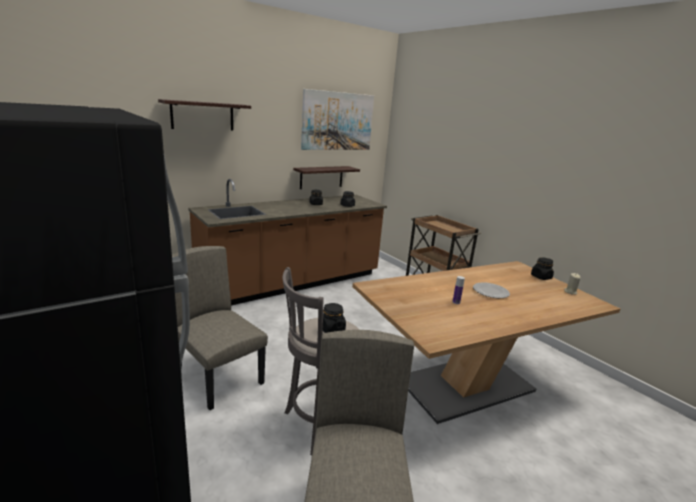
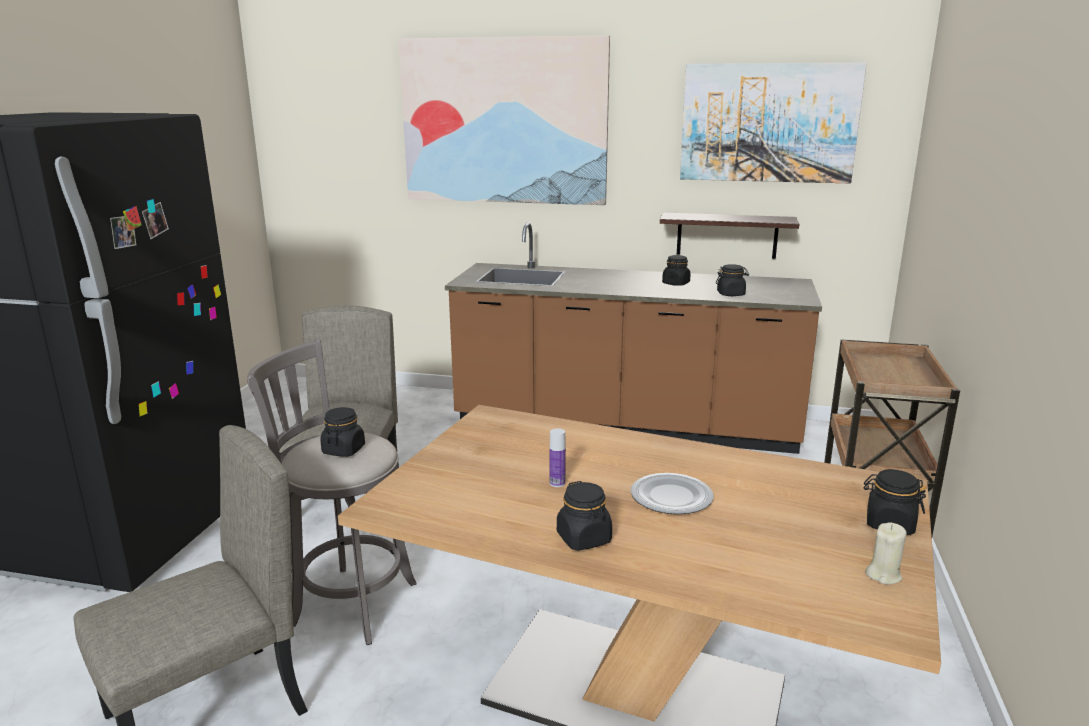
camera: 50 degrees right, 0 degrees up
shelf [158,99,251,131] -> picture [398,35,610,205]
none -> black jar [557,481,612,550]

